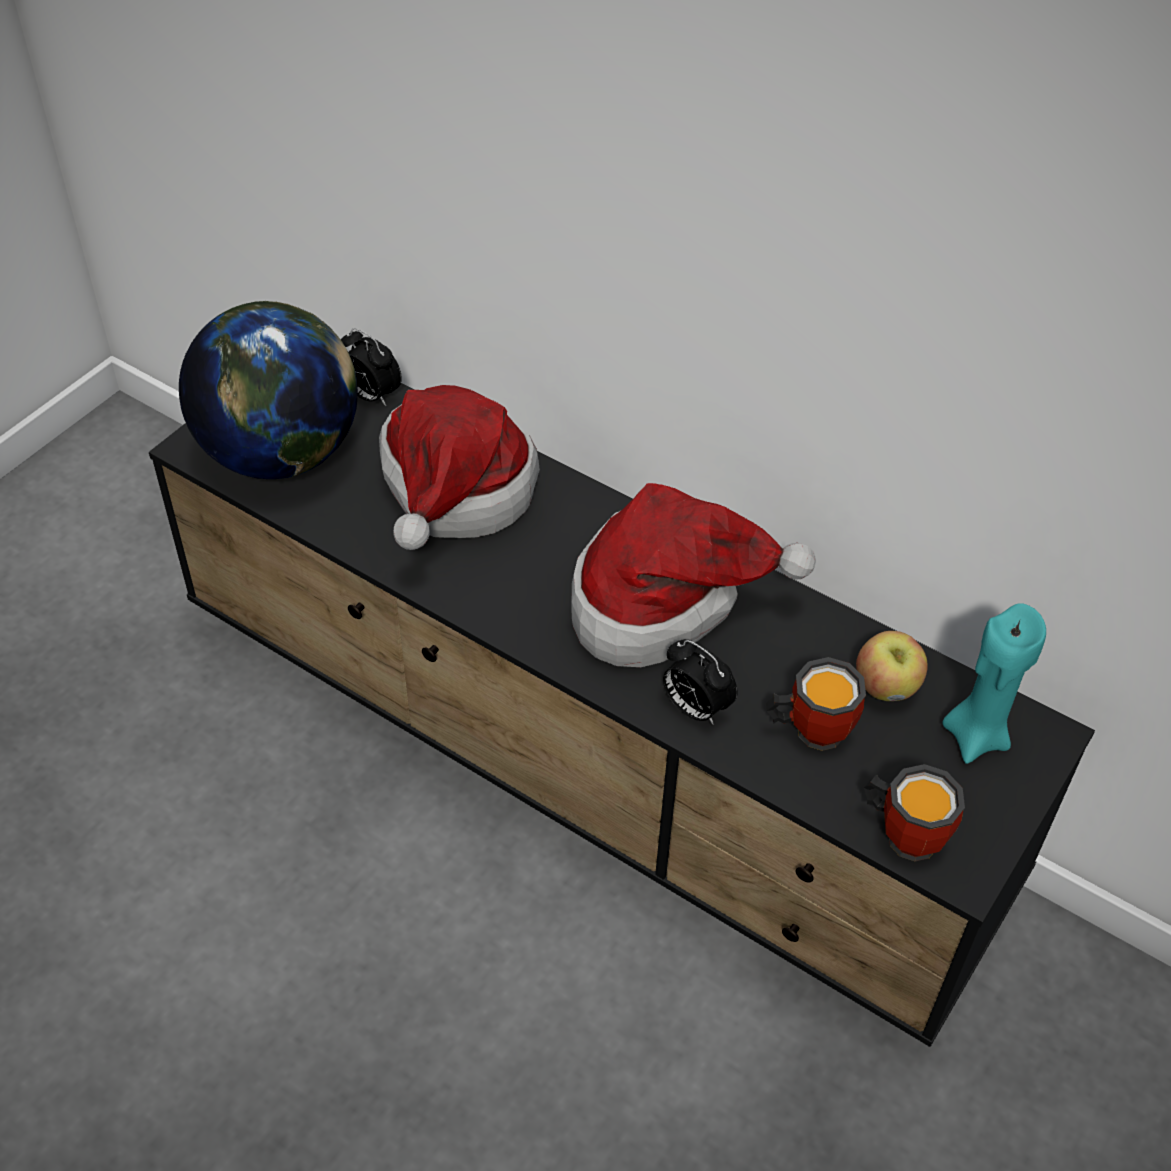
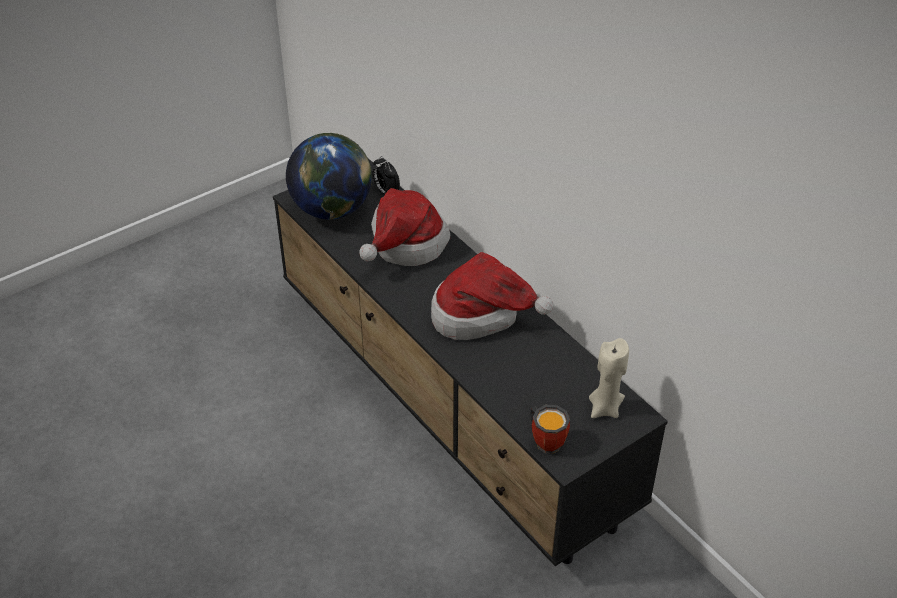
camera: 20 degrees right, 5 degrees down
alarm clock [663,639,738,725] -> none
mug [766,657,866,751] -> none
apple [856,631,928,701] -> none
turquoise candle [942,603,1046,764] -> beige candle [589,338,629,418]

